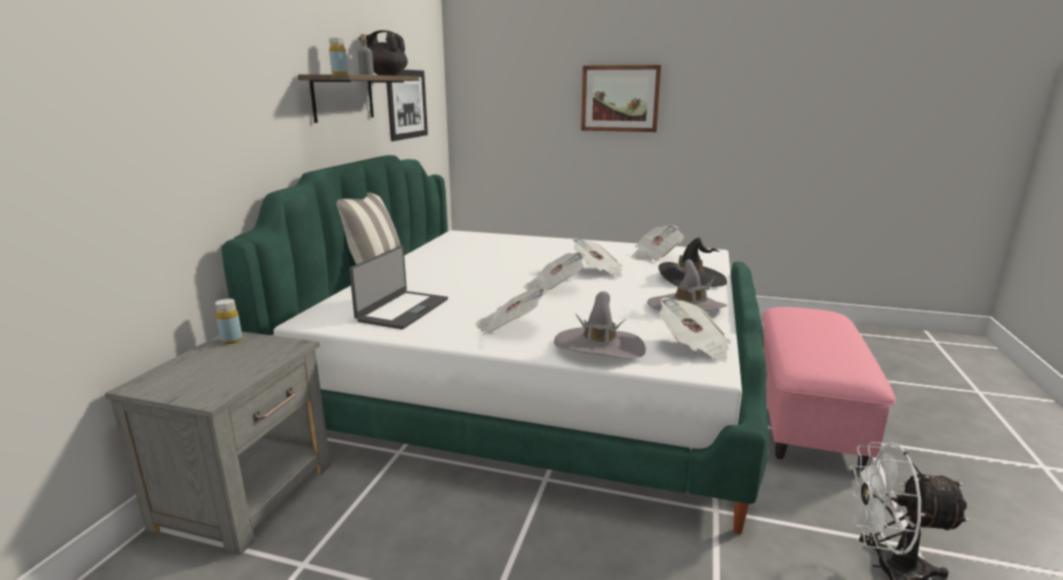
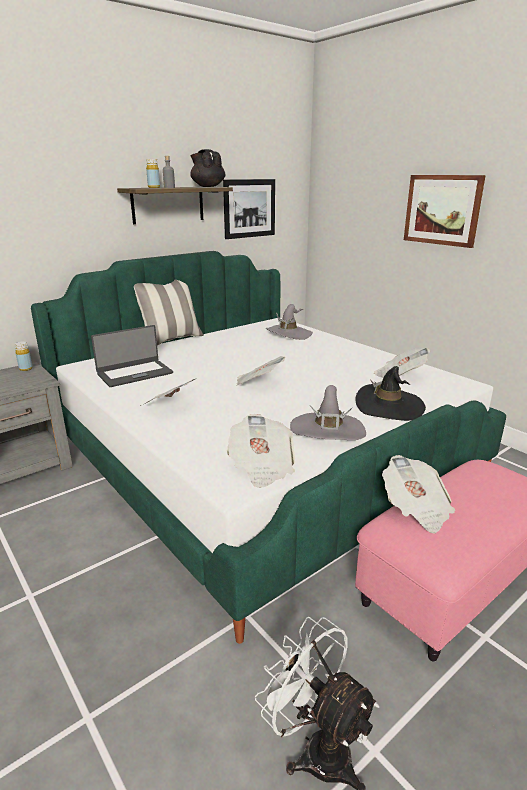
camera: 35 degrees right, 5 degrees up
grey hat [554,291,646,359] -> grey hat moved to [266,304,313,340]
newspaper [573,238,622,277] -> newspaper moved to [382,455,455,534]

